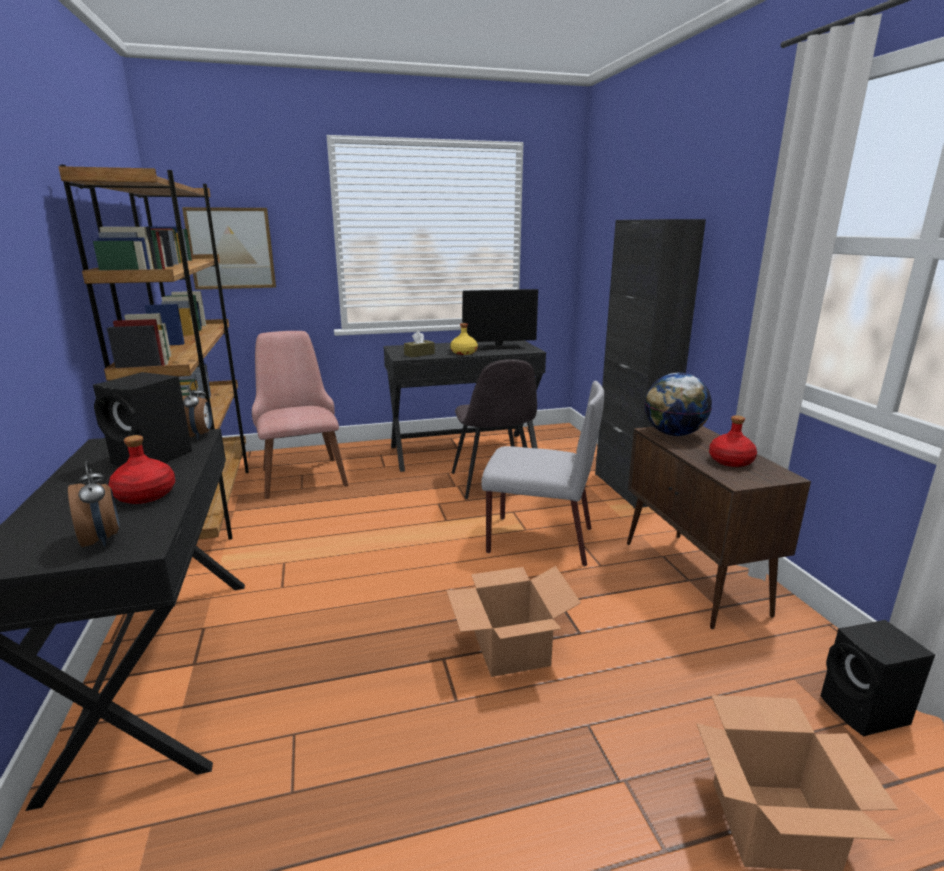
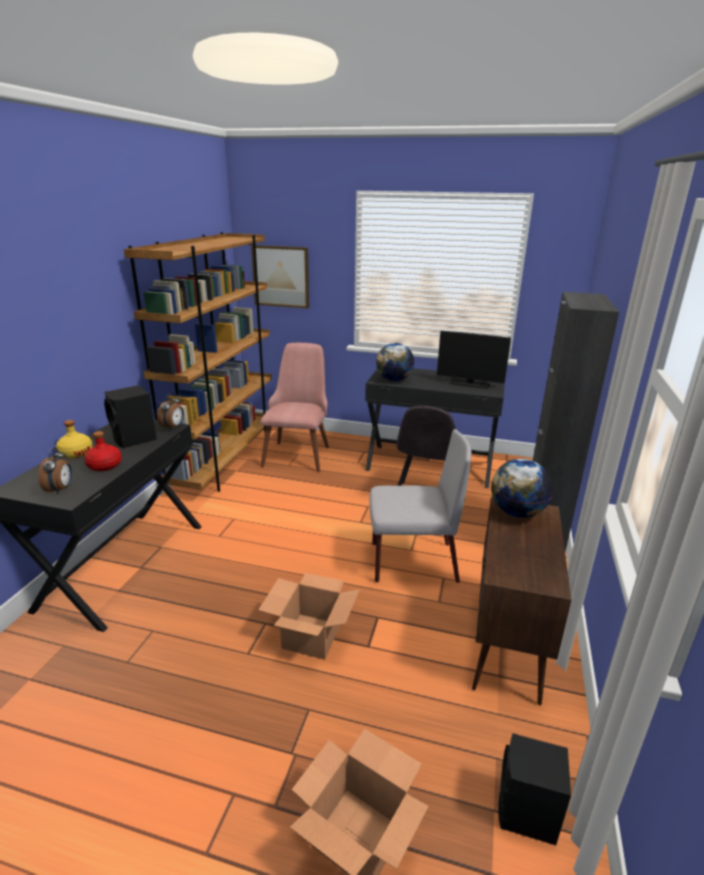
camera: 30 degrees right, 5 degrees up
brown tissue box [404,331,435,357] -> globe [376,343,414,381]
yellow bottle [450,323,478,355] -> yellow bottle moved to [56,420,93,458]
grey chair [481,381,604,566] -> grey chair turned 45 degrees counterclockwise [369,429,472,583]
red bottle [709,415,757,467] -> none

